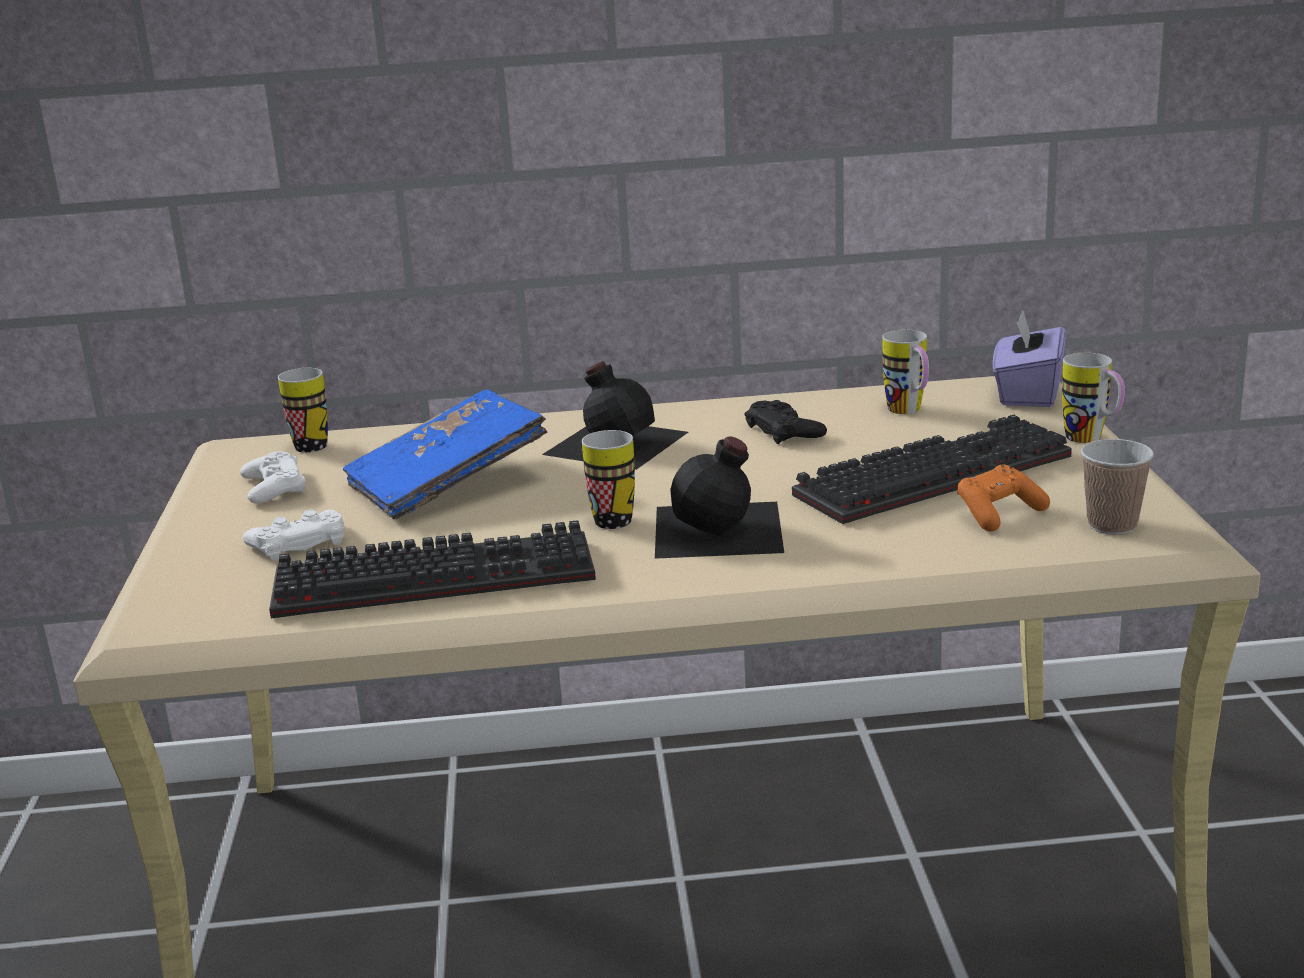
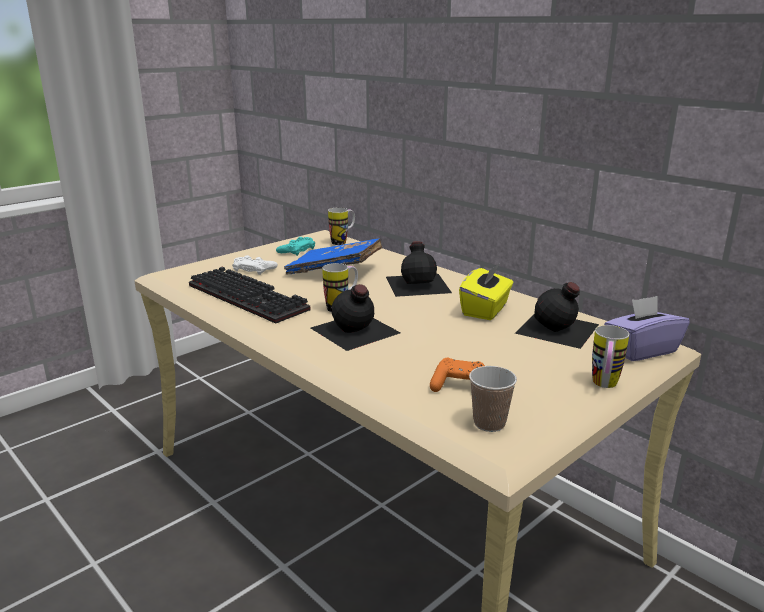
camera: 50 degrees right, 0 degrees up
white game controller [240,451,305,503] -> turquoise game controller [276,237,315,256]
black game controller [745,400,827,444] -> yellow tissue box [459,263,513,320]
keyboard [792,415,1072,524] -> none
mug [882,330,929,414] -> black bottle [515,282,599,349]

